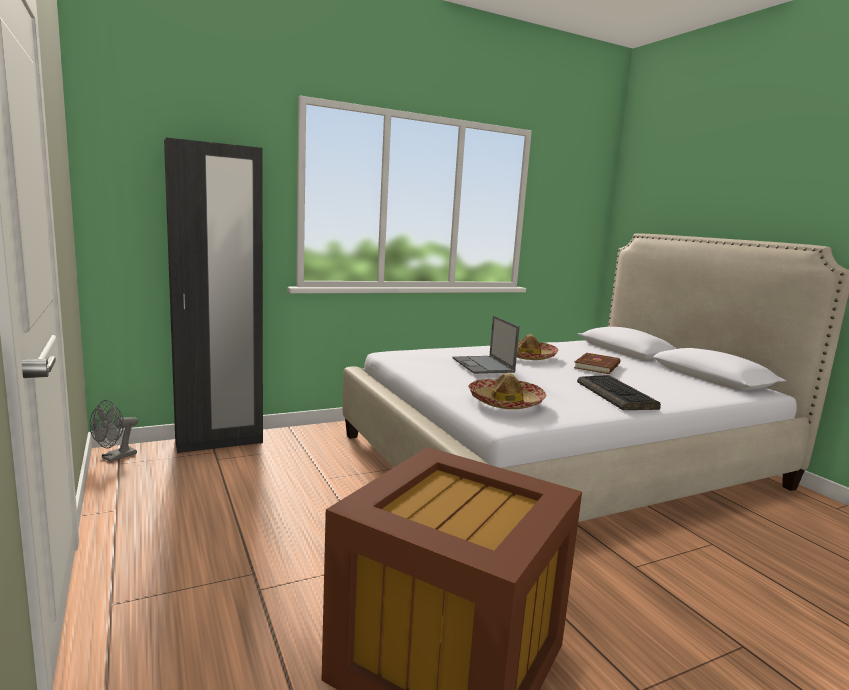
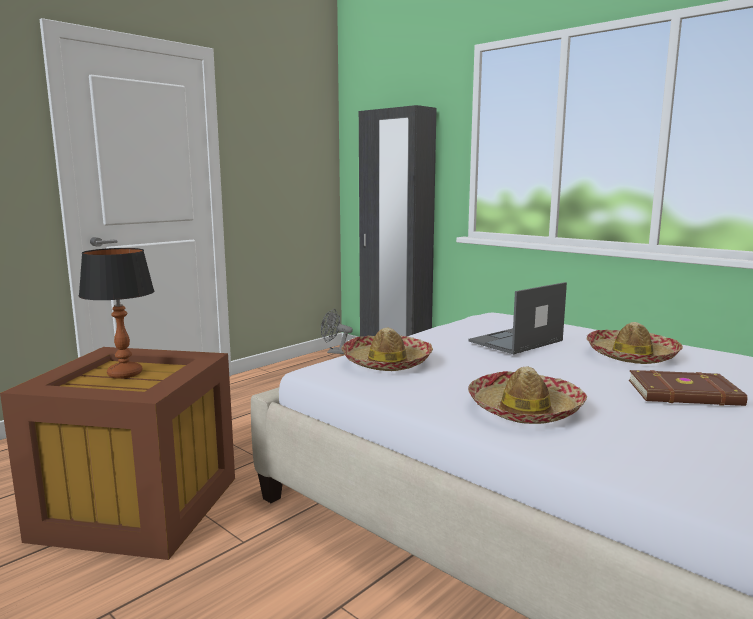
camera: 70 degrees right, 0 degrees up
keyboard [577,375,661,410] -> hat [468,366,587,424]
none -> table lamp [78,248,154,379]

